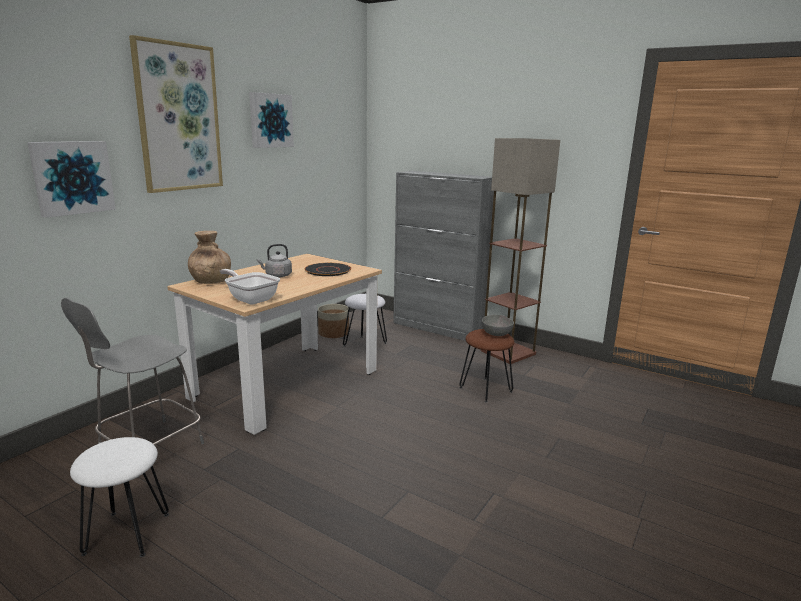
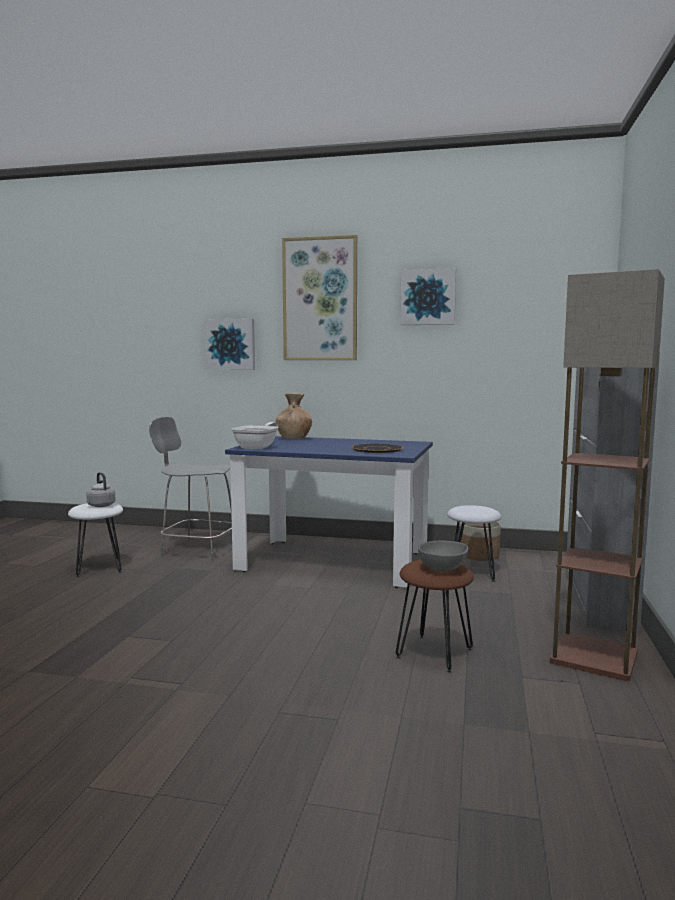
camera: 70 degrees right, 10 degrees down
beige dining table [167,254,382,435] -> blue dining table [225,436,433,588]
grey kettle [257,244,292,278] -> grey kettle moved to [86,472,116,507]

